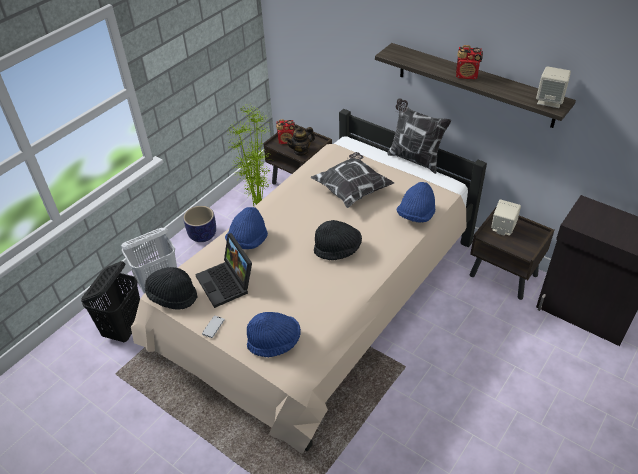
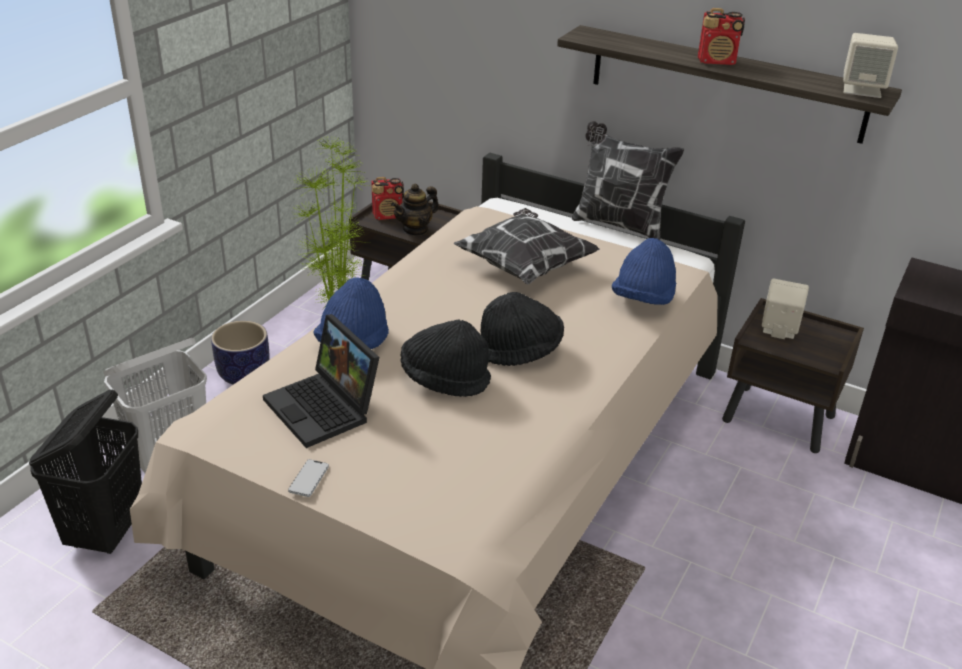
camera: 10 degrees left, 10 degrees down
black hat [145,267,198,310] -> black hat moved to [401,320,491,397]
blue hat [247,312,301,357] -> none

